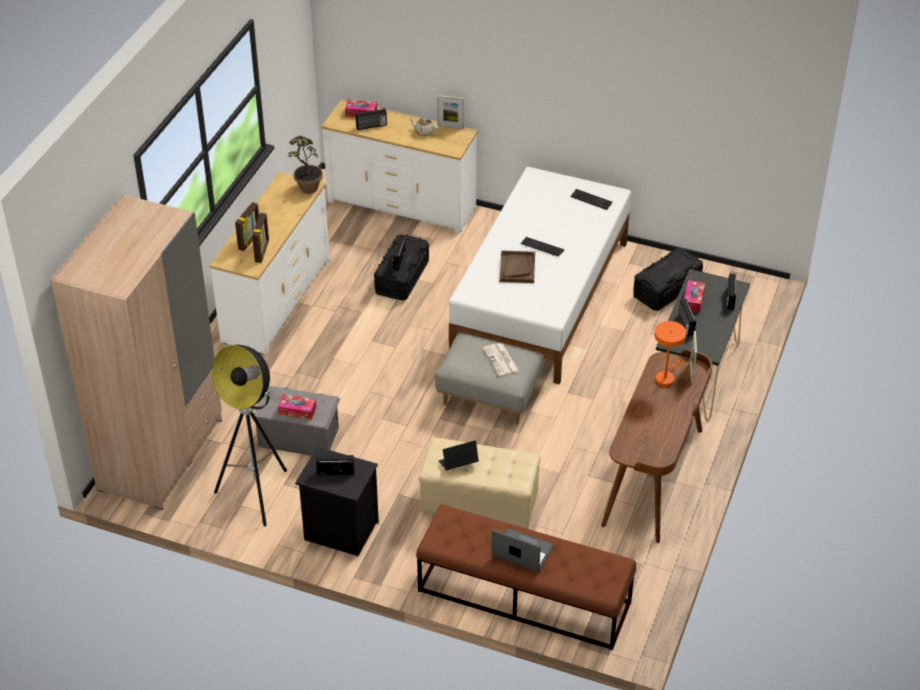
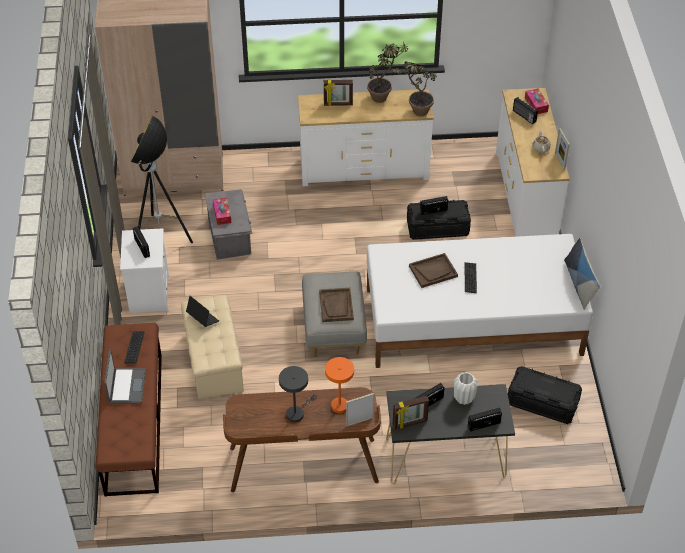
camera: 65 degrees right, 5 degrees up
picture frame [252,213,269,263] -> picture frame moved to [393,396,429,429]
black nightstand [295,447,379,556] -> white nightstand [120,228,169,313]
newspaper [483,343,519,376] -> brown tray [319,288,354,322]
keyboard [570,189,612,210] -> keyboard moved to [124,331,145,363]
tissue box [684,280,705,312] -> white vase [454,372,477,405]
none -> grey table lamp [279,366,317,422]
none -> potted plant [367,41,408,103]
none -> pillow [564,238,600,310]

